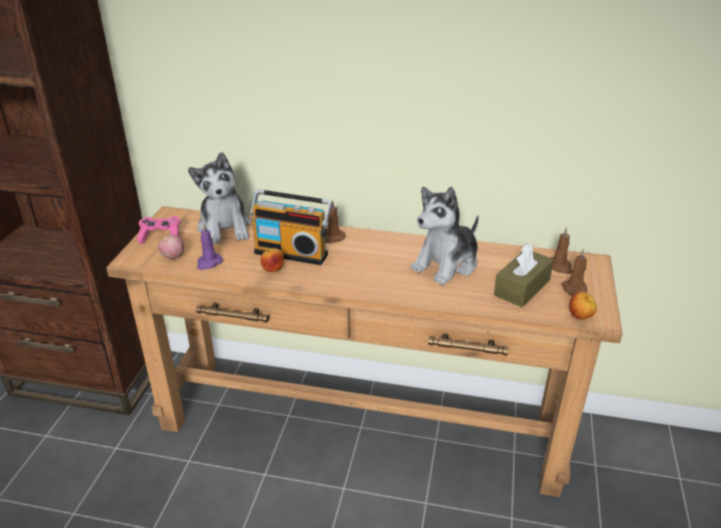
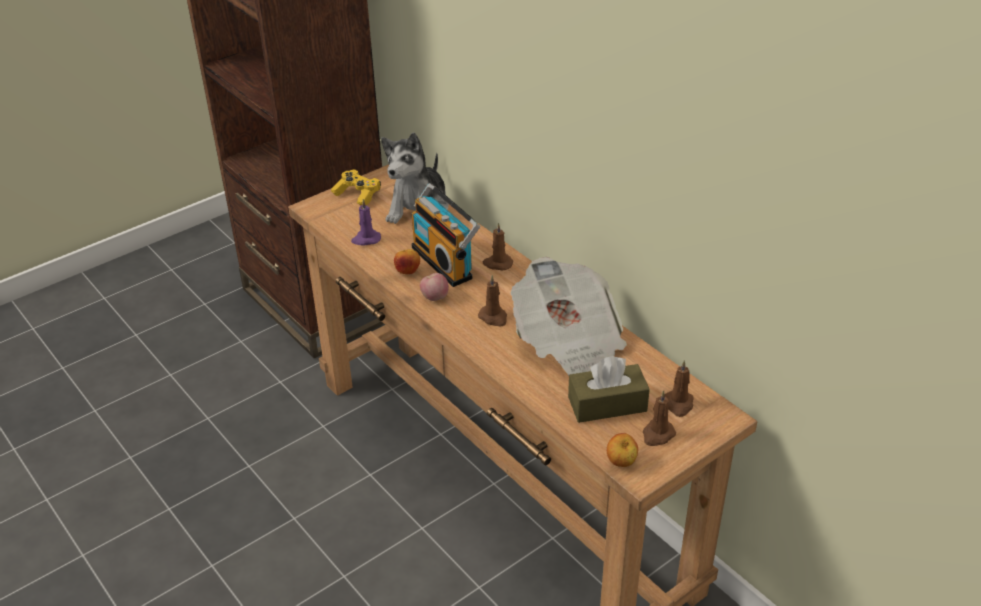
camera: 40 degrees right, 5 degrees up
pink game controller [137,216,181,244] -> yellow game controller [331,169,381,206]
apple [158,234,184,259] -> apple moved to [420,273,449,301]
plush toy [411,187,479,285] -> newspaper [511,257,627,376]
none -> brown candle [478,275,507,326]

